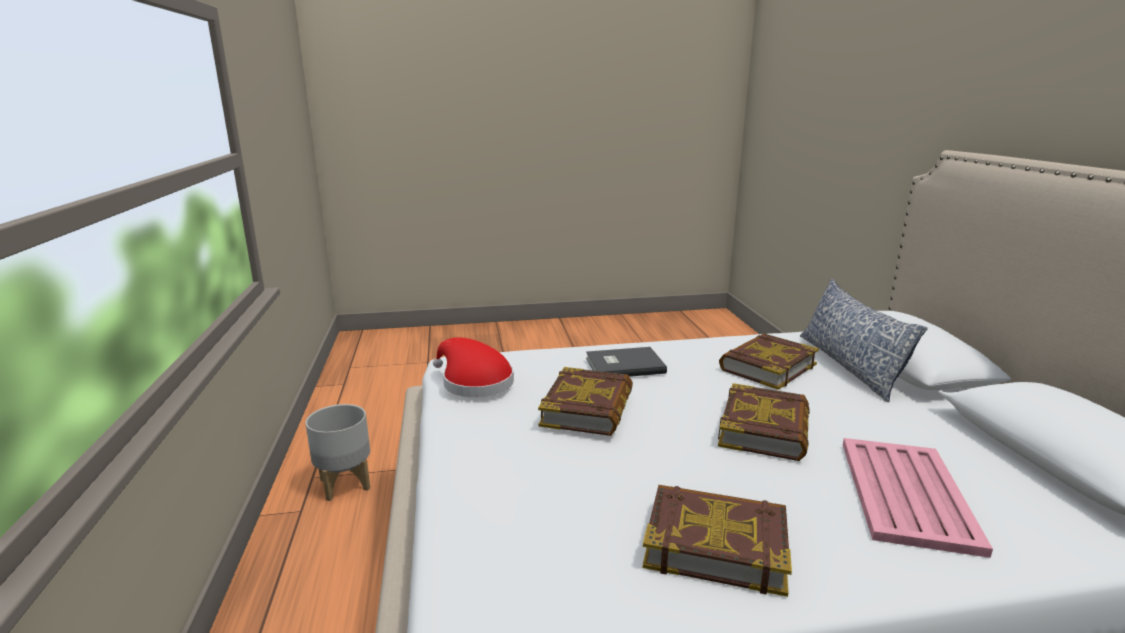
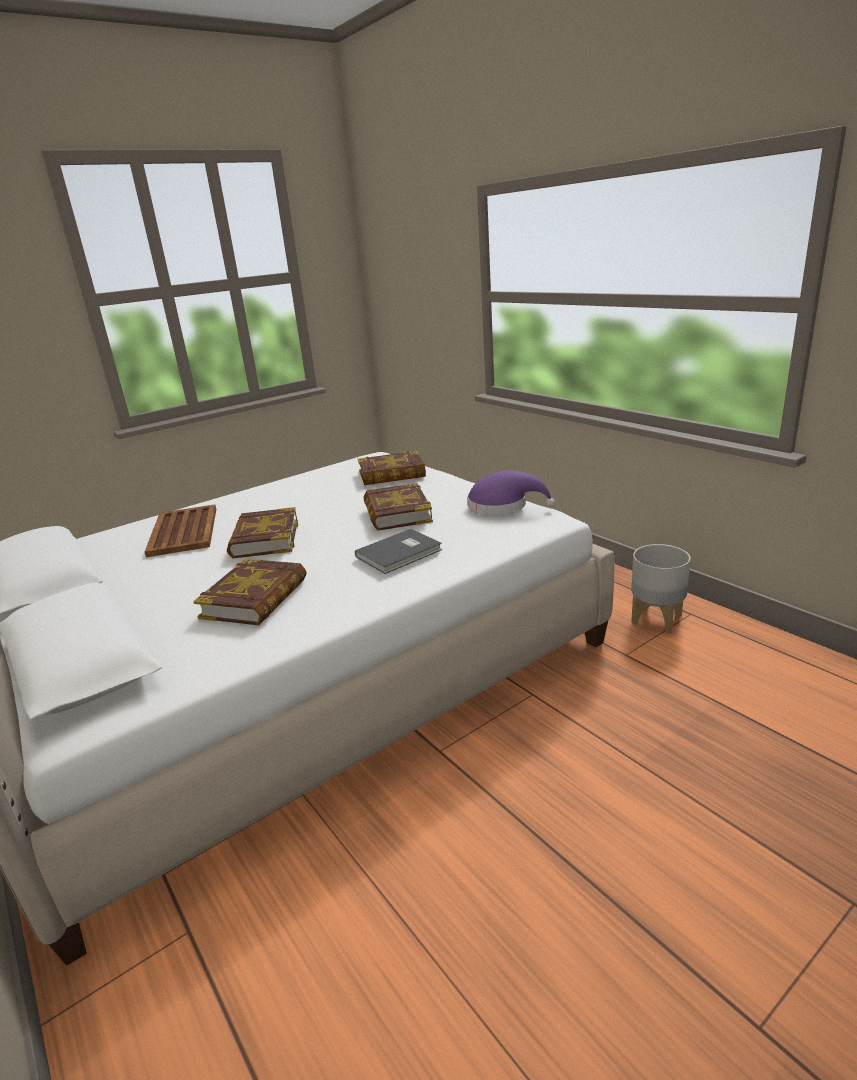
camera: 155 degrees right, 5 degrees up
red hat [433,338,514,397] -> purple hat [467,471,555,515]
book [643,485,792,597] -> book moved to [358,451,426,485]
pillow [800,279,928,402] -> none
pink tray [843,438,993,558] -> brown tray [145,504,216,557]

